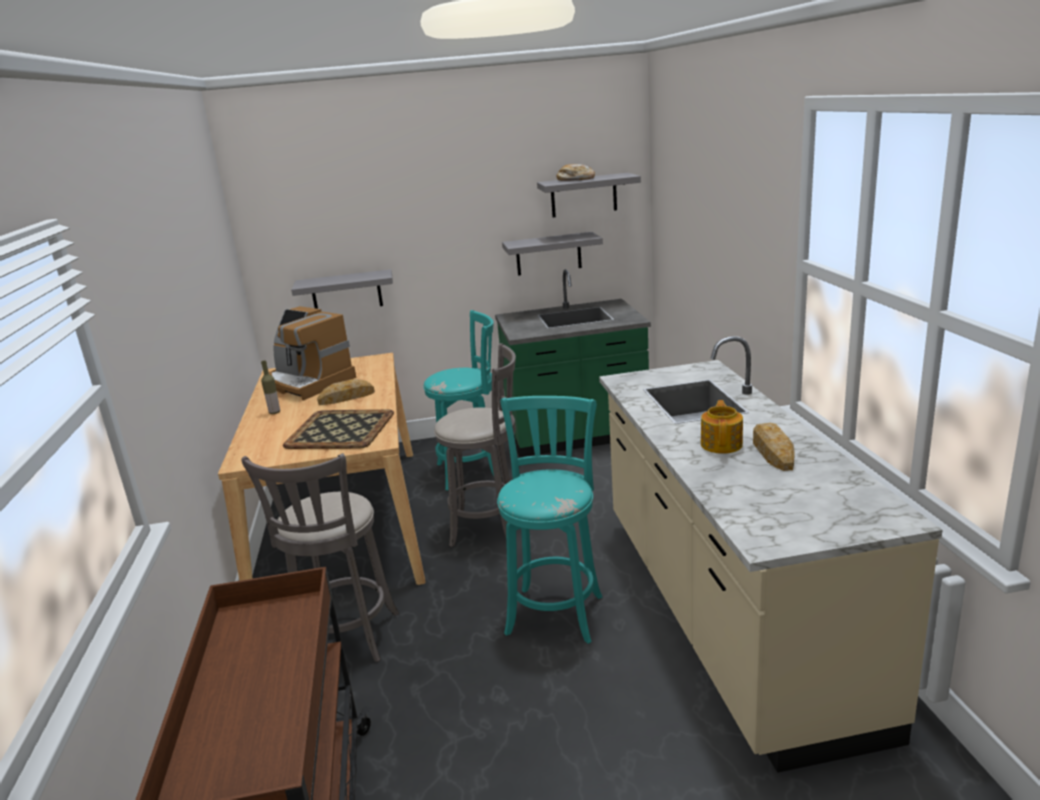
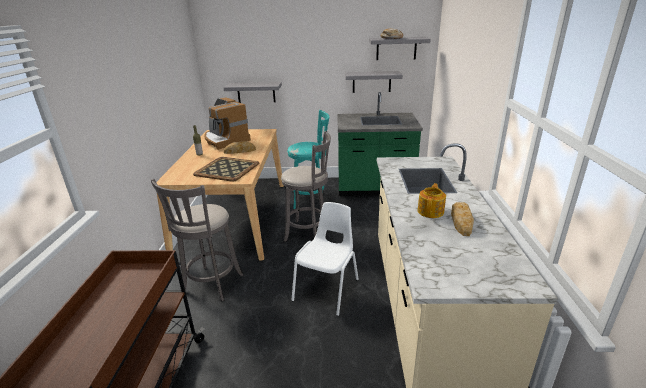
camera: 10 degrees right, 5 degrees up
turquoise stool [497,396,603,644] -> white chair [291,202,359,316]

